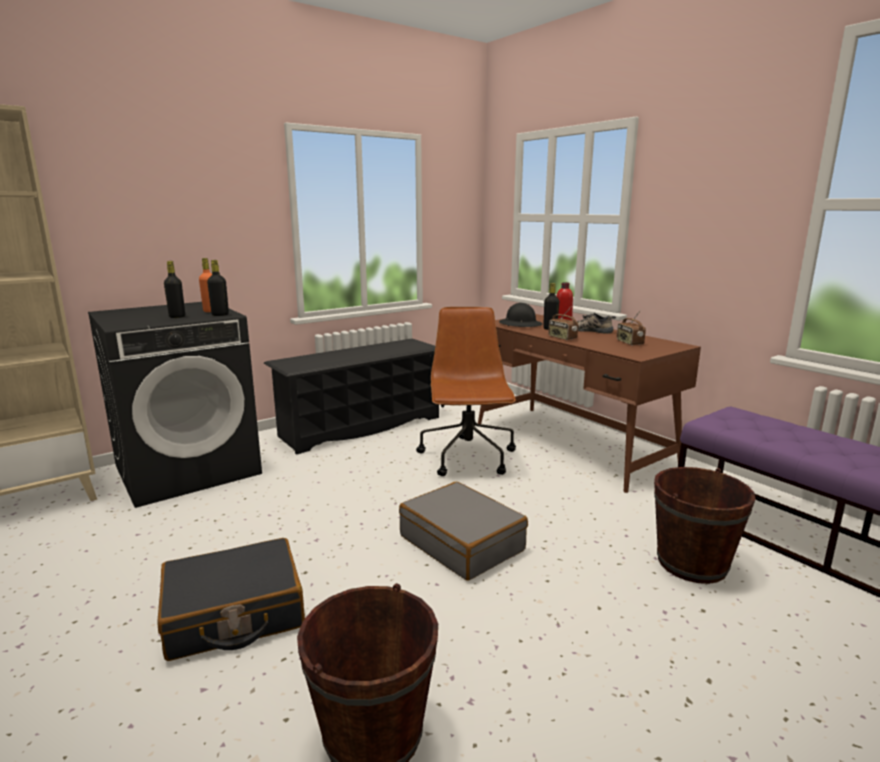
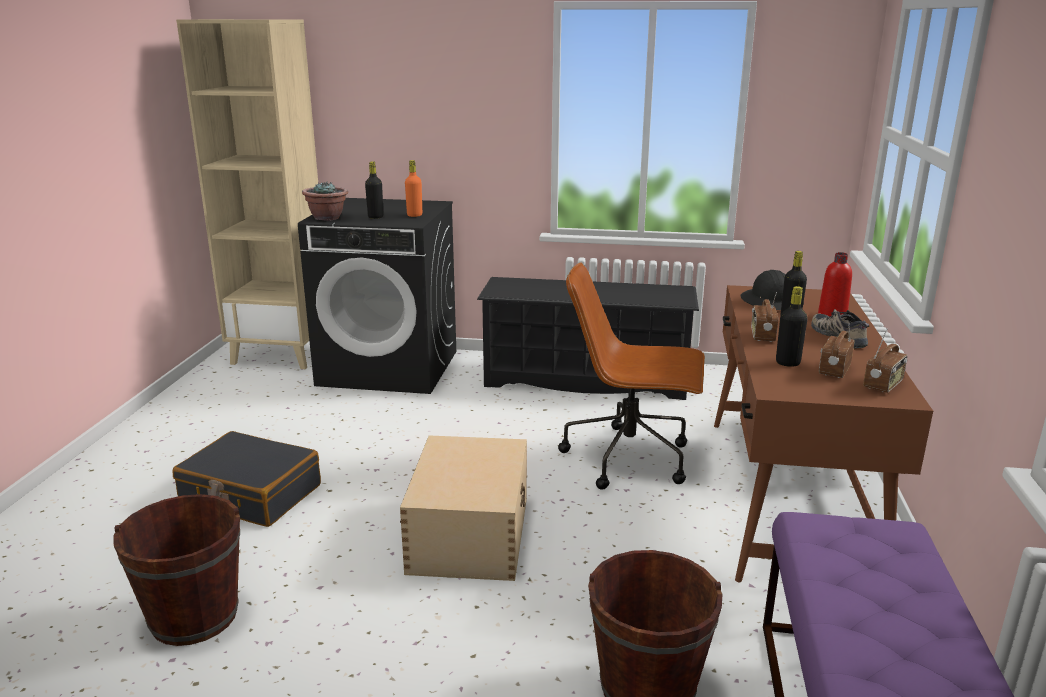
camera: 45 degrees right, 5 degrees up
black bottle [207,260,229,316] -> black bottle moved to [776,286,808,367]
grey suitcase [399,482,528,581] -> beige storage box [400,435,527,581]
brown office chair [416,307,516,476] -> brown office chair turned 120 degrees counterclockwise [558,262,705,490]
none -> potted plant [302,181,348,221]
none -> radio [863,329,908,393]

